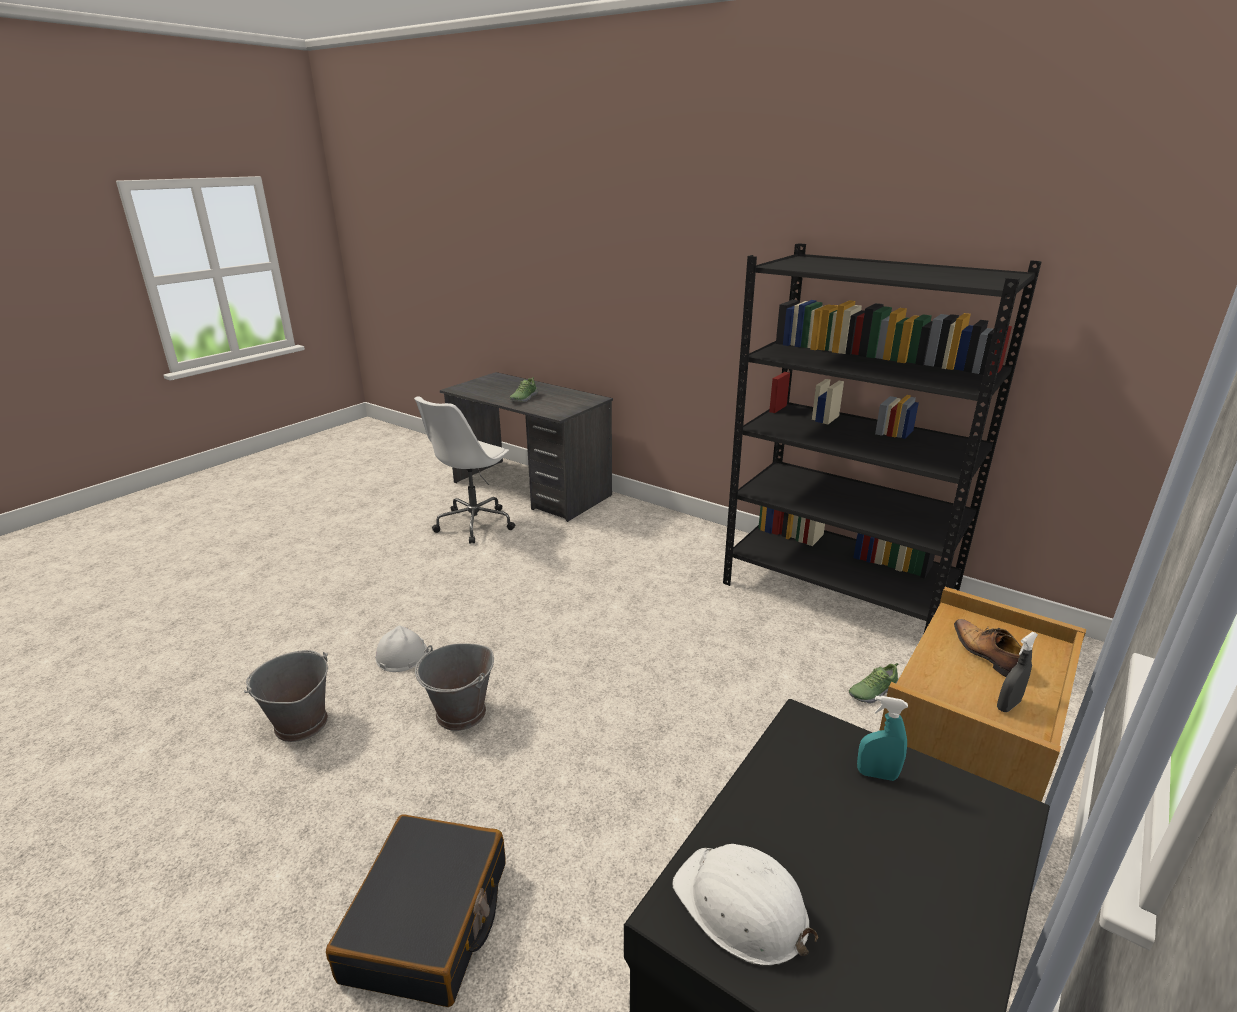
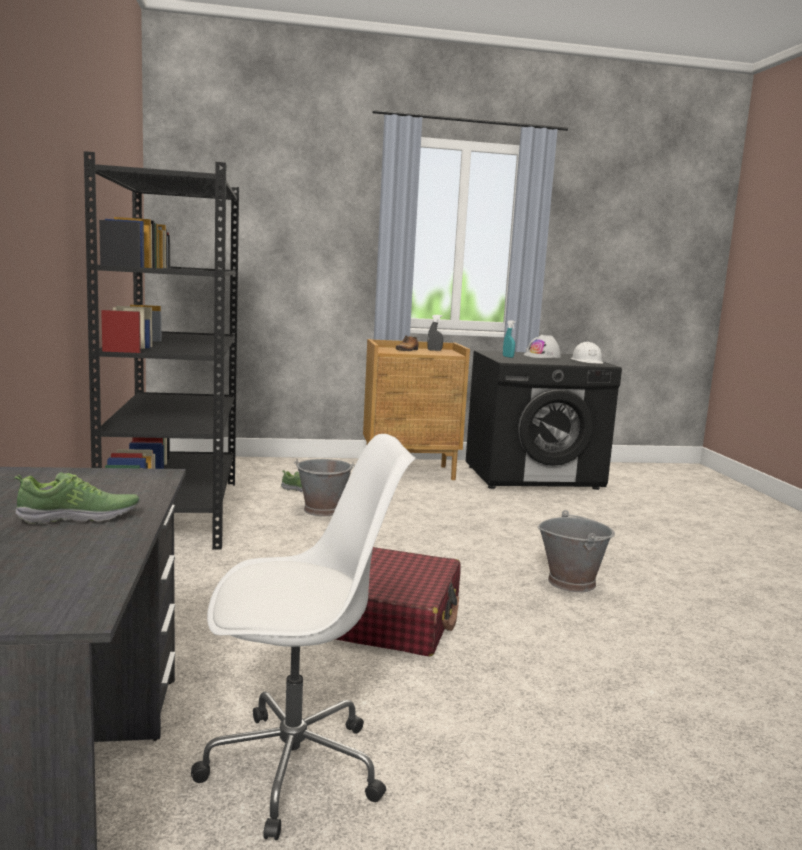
camera: 135 degrees left, 15 degrees down
grey bucket [244,650,328,742] -> grey bucket moved to [294,459,355,516]
black suitcase [326,814,505,1007] -> none
white hard hat [375,625,427,672] -> white hard hat moved to [524,335,561,358]
none -> red suitcase [335,547,461,657]

